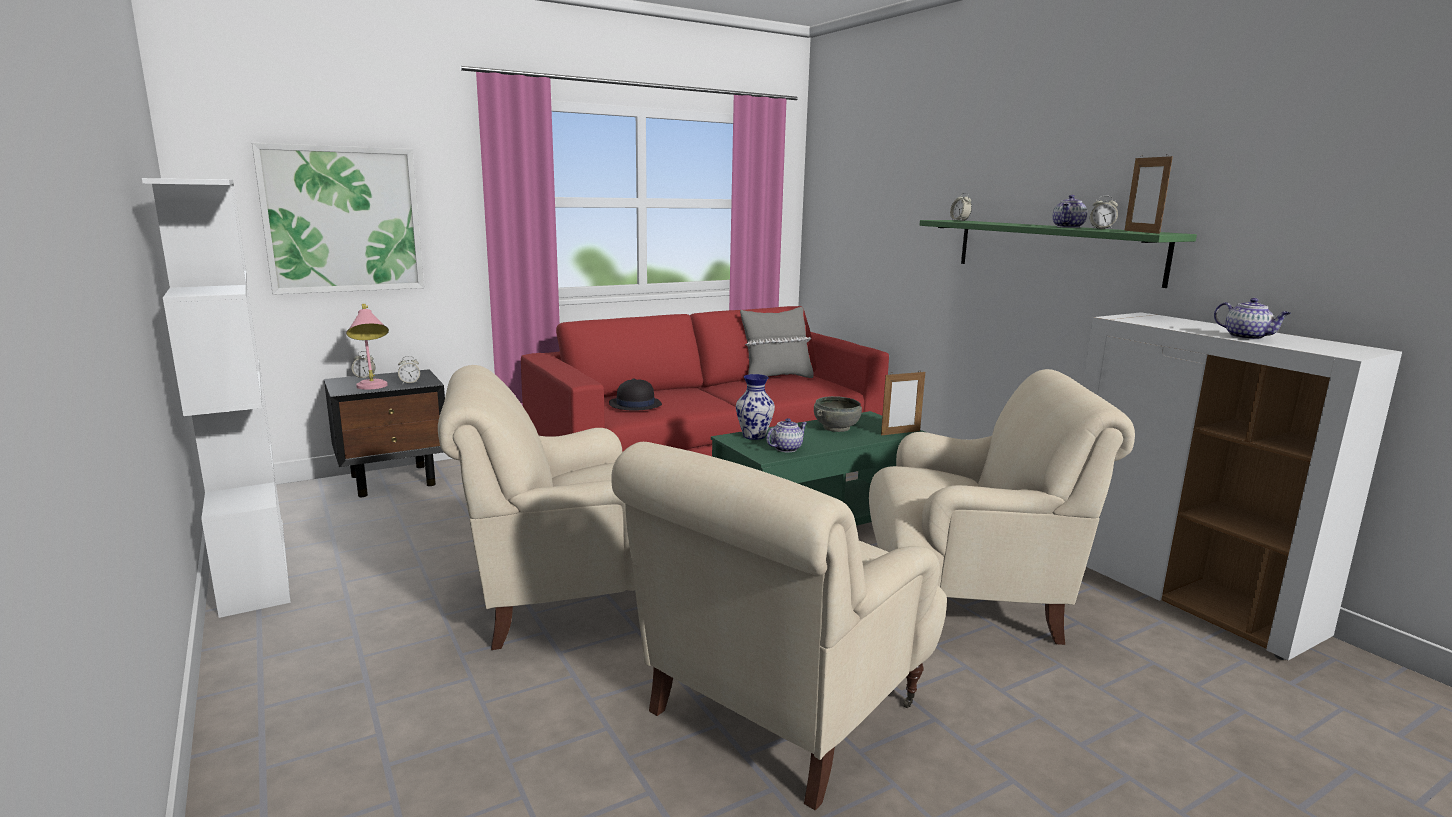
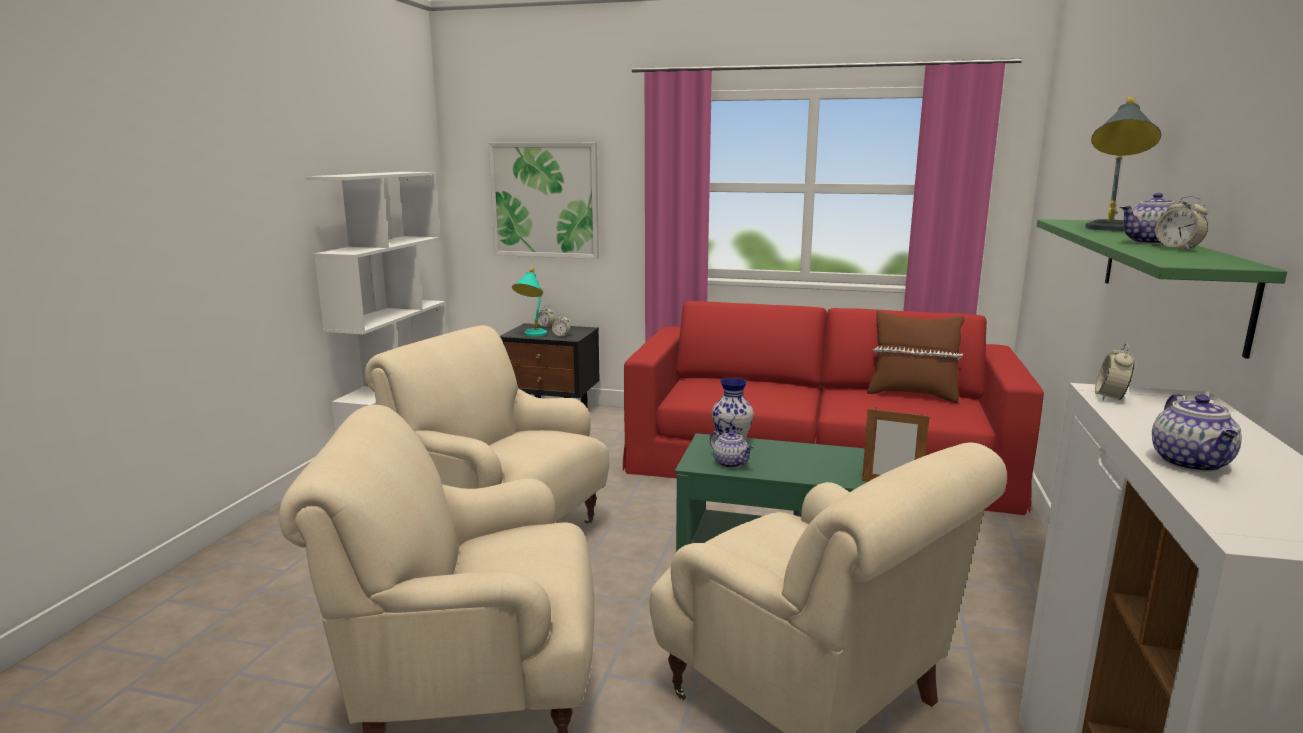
camera: 45 degrees right, 0 degrees up
pink table lamp [346,304,389,390] -> turquoise table lamp [512,268,547,336]
black hat [609,378,662,411] -> none
grey pillow [740,307,814,378] -> brown pillow [867,310,965,403]
teapot [766,418,807,452] -> teapot turned 45 degrees clockwise [710,431,753,468]
grey bowl [814,396,862,432] -> none
alarm clock [950,193,972,221] -> alarm clock moved to [1095,343,1135,401]
picture frame [1124,155,1173,234] -> none
none -> grey table lamp [1085,97,1161,231]

